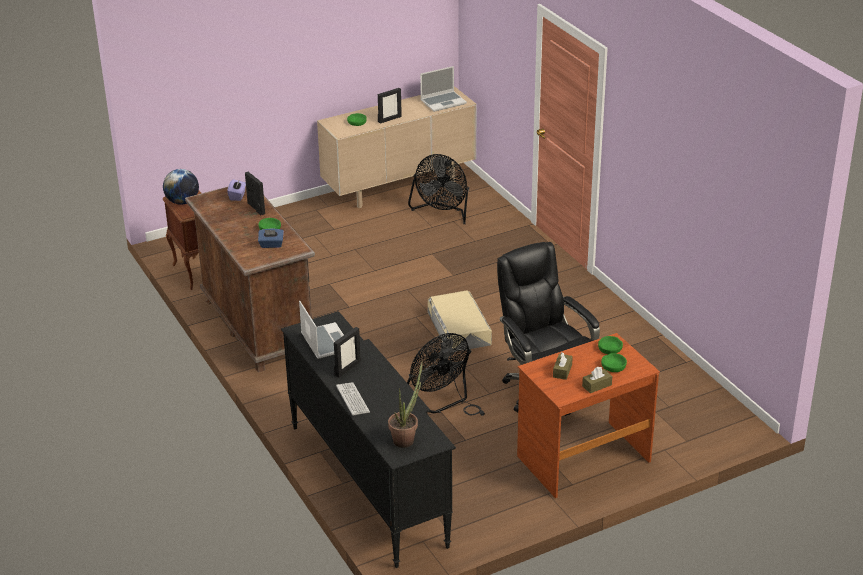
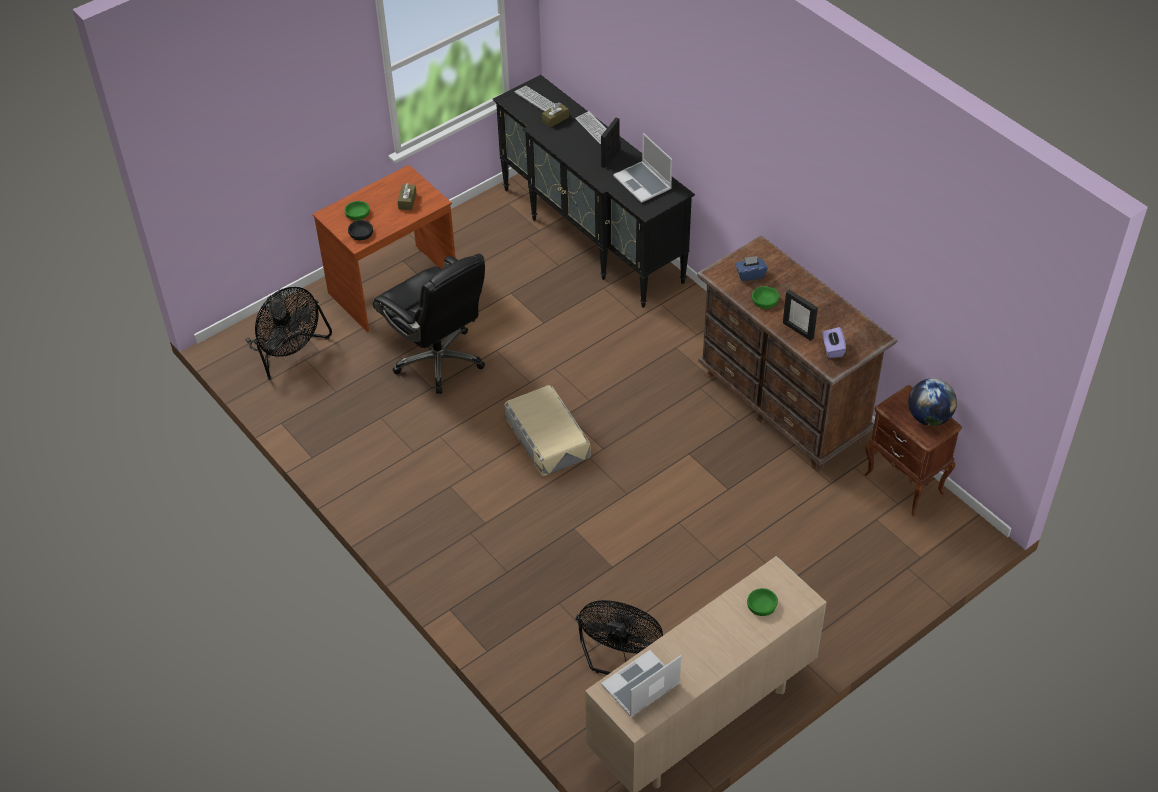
camera: 170 degrees right, 15 degrees up
picture frame [378,88,402,124] -> none
potted plant [388,362,422,448] -> keyboard [515,86,555,112]
black fan [407,333,485,416] -> black fan moved to [245,287,332,380]
brown tissue box [582,367,612,393] -> brown tissue box moved to [542,102,569,128]
green bowl [598,336,623,354] -> black bowl [348,220,373,240]

